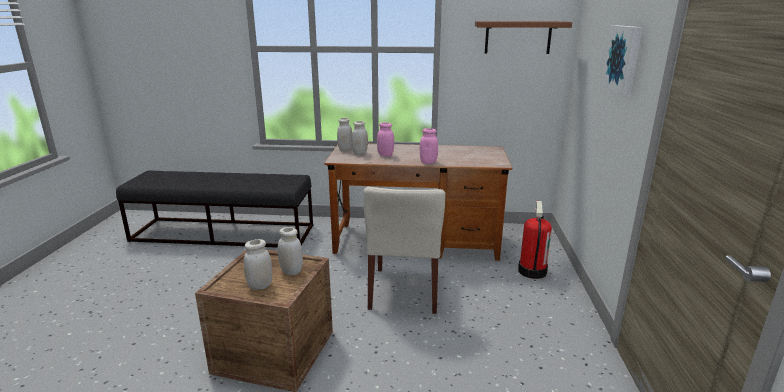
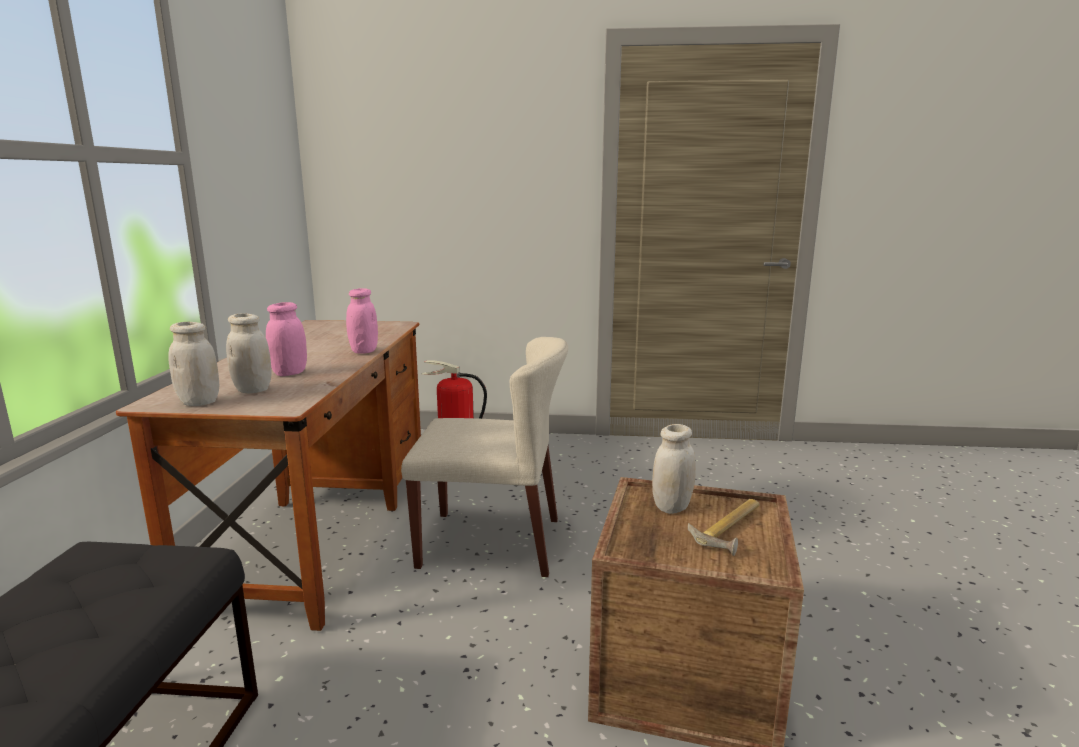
camera: 90 degrees left, 5 degrees down
white jar [244,239,272,290] -> hammer [688,499,759,556]
brown shelf [475,21,572,54] -> none
picture [602,25,643,95] -> none

